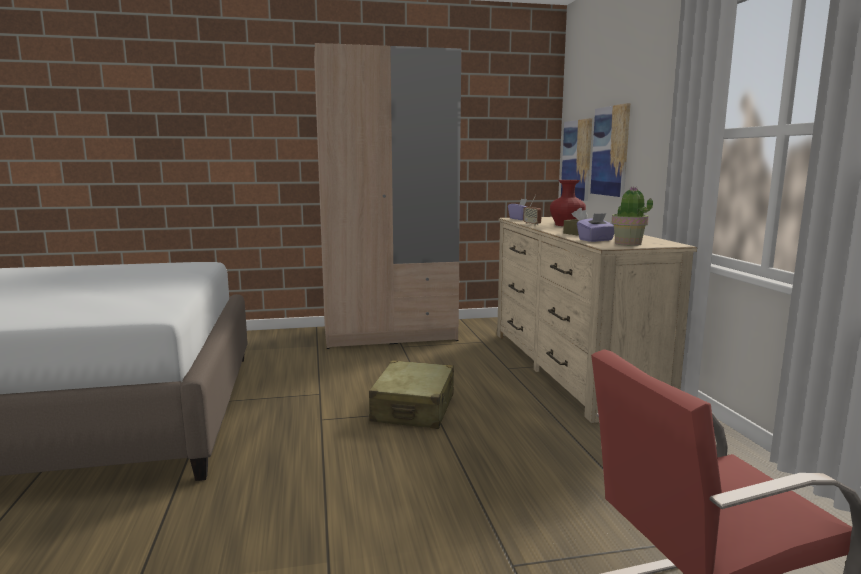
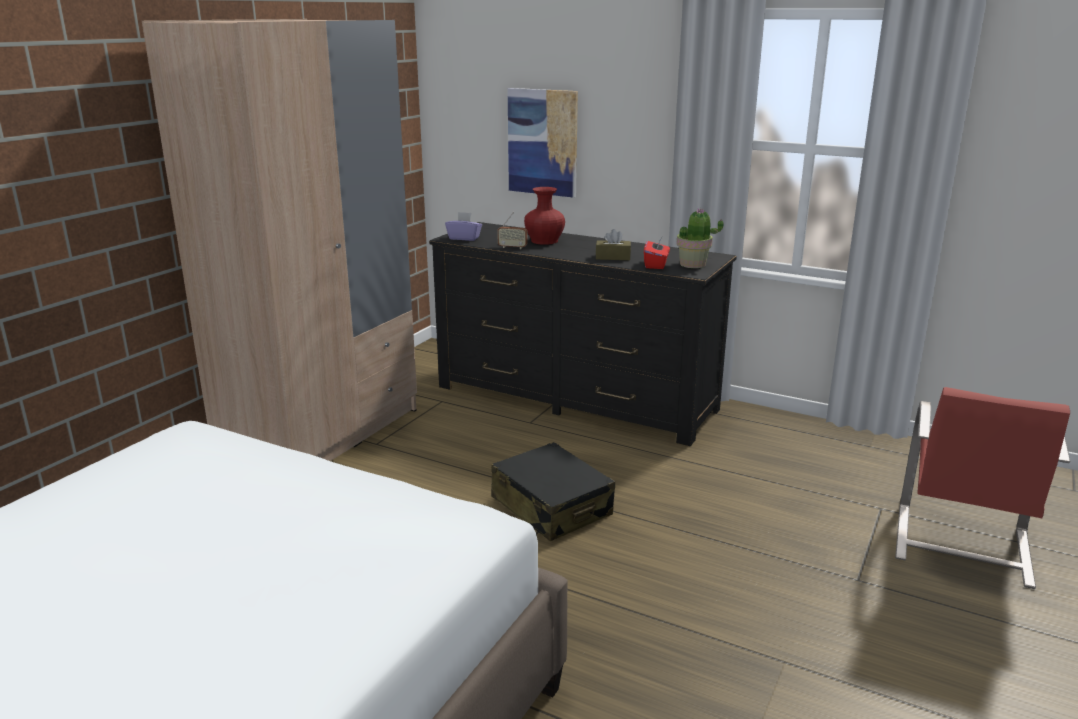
camera: 50 degrees left, 10 degrees up
beige suitcase [369,360,454,429] -> black suitcase [491,442,615,541]
beige dresser [497,217,697,423] -> black dresser [429,222,737,446]
picture [561,118,592,201] -> none
purple tissue box [577,213,614,242] -> red tissue box [644,236,670,269]

